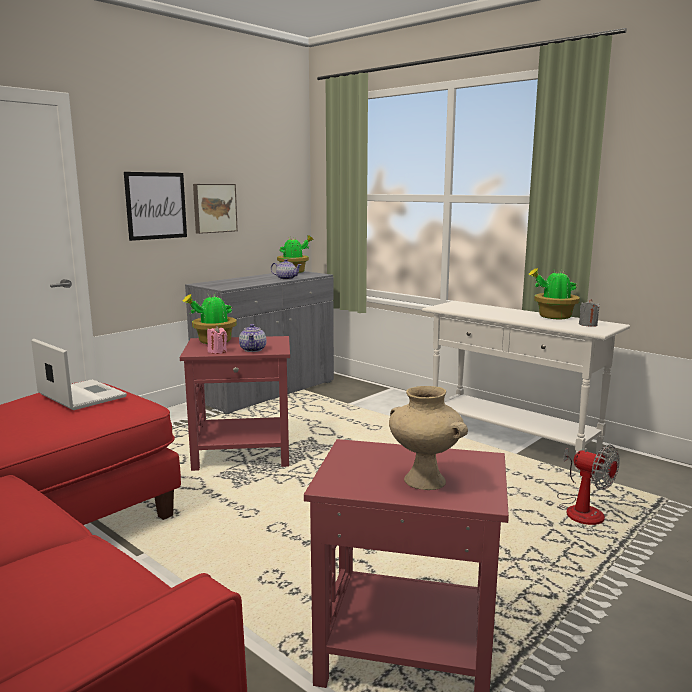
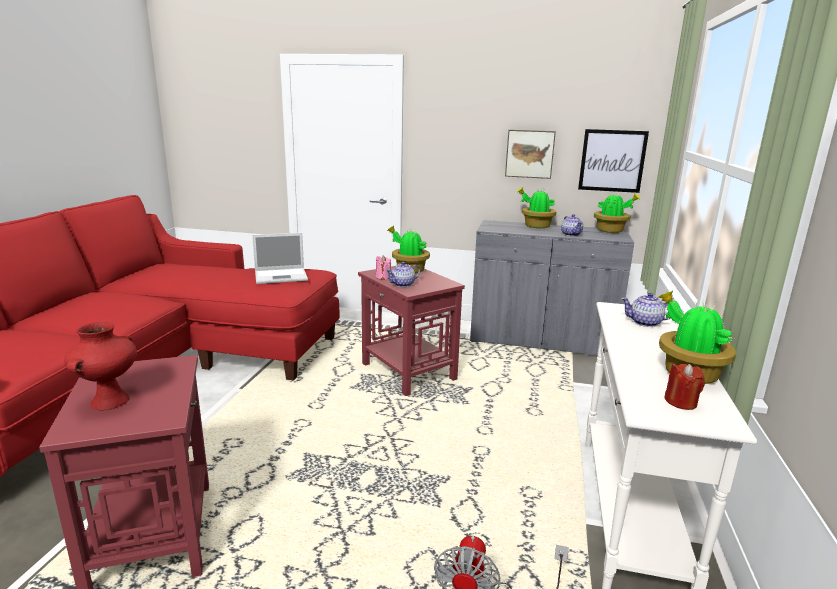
camera: 60 degrees right, 5 degrees up
laptop [31,339,127,410] -> laptop turned 60 degrees clockwise [252,233,308,284]
picture [124,172,187,241] -> picture moved to [578,129,649,193]
beige vase [389,386,468,490] -> red vase [64,322,137,410]
grey candle [579,299,600,327] -> red candle [664,364,705,410]
none -> potted plant [517,187,556,228]
none -> teapot [621,293,673,327]

